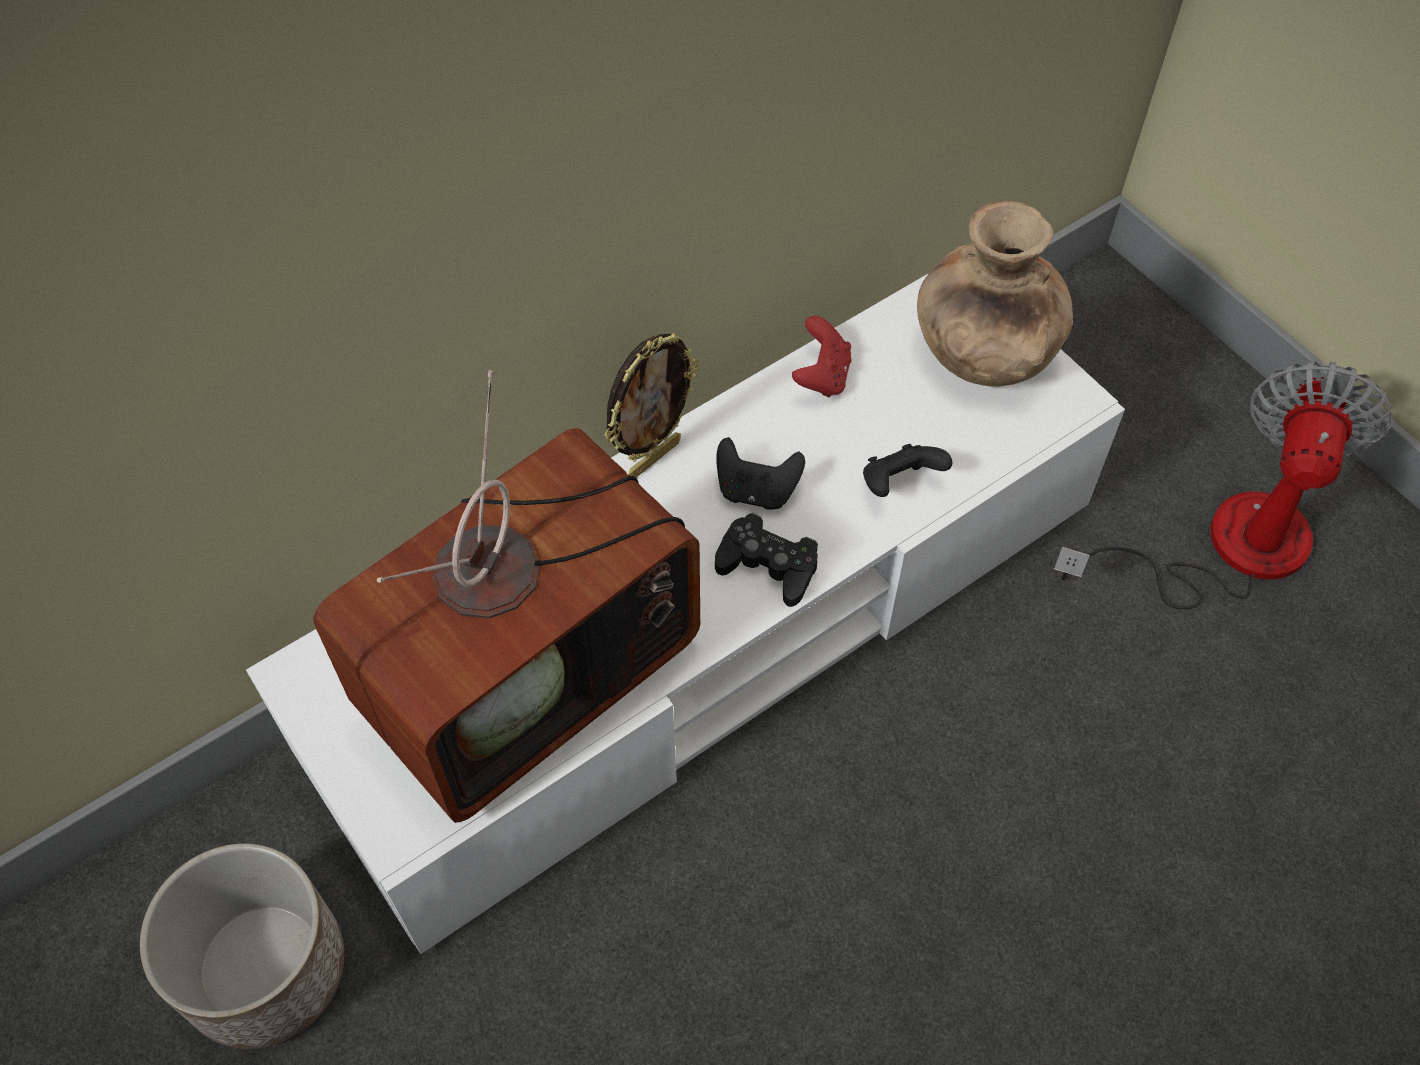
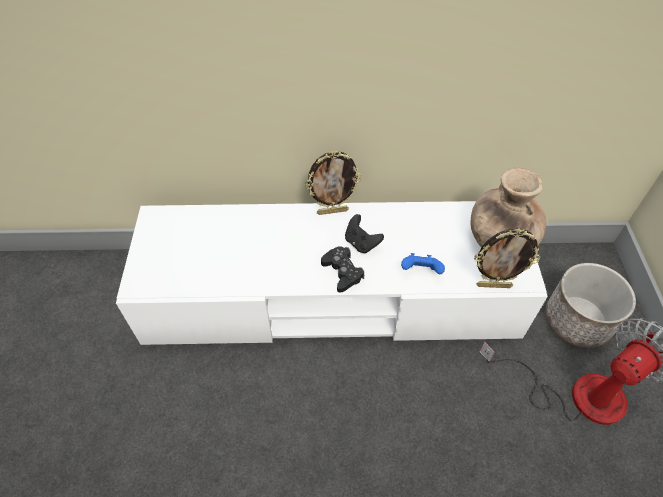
camera: 35 degrees right, 5 degrees down
planter [140,843,344,1049] -> planter moved to [545,263,636,348]
television [313,370,700,823] -> none
red game controller [792,316,851,397] -> none
black game controller [863,444,952,497] -> blue game controller [401,253,445,274]
none -> picture frame [474,228,541,288]

